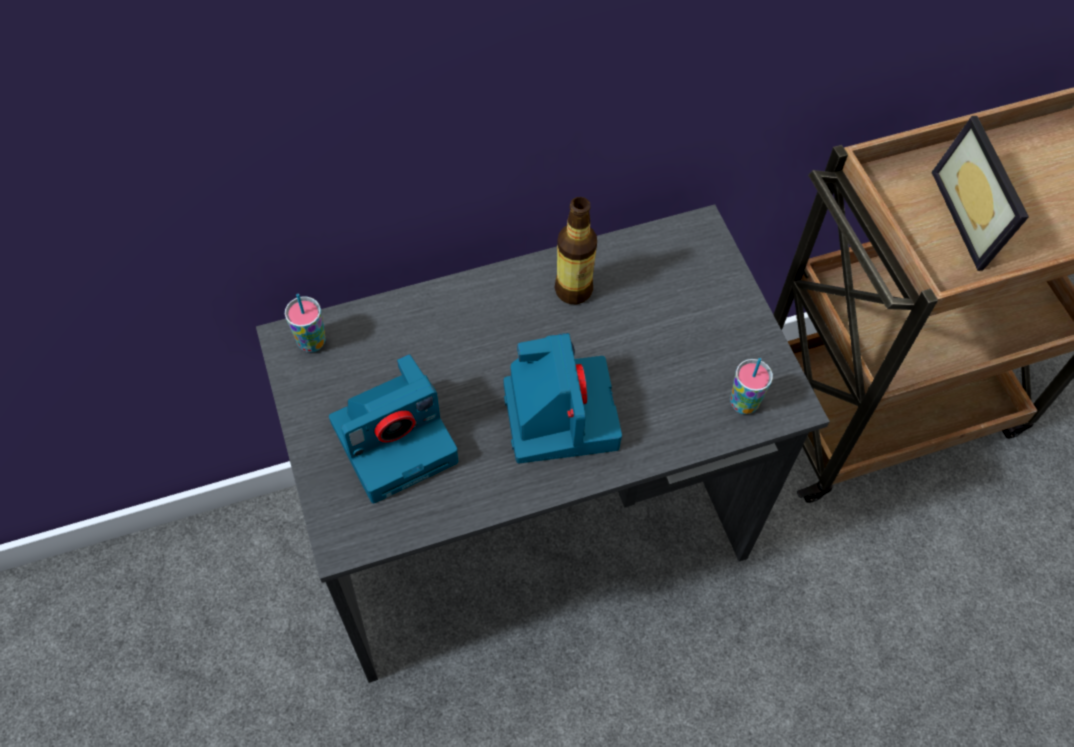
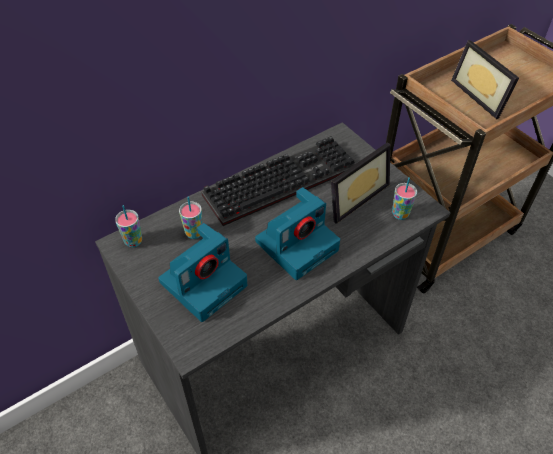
camera: 15 degrees left, 10 degrees down
camera [504,333,622,463] -> camera turned 75 degrees clockwise [255,187,340,280]
bottle [555,197,597,305] -> keyboard [201,136,355,226]
none -> cup [179,197,203,239]
none -> picture frame [331,142,390,224]

